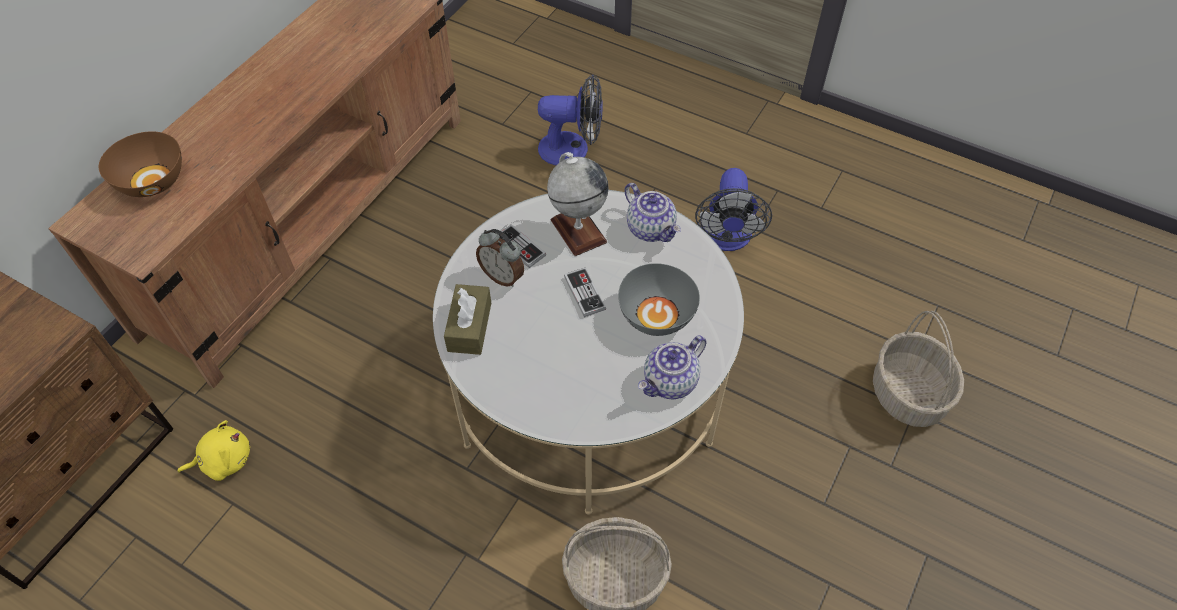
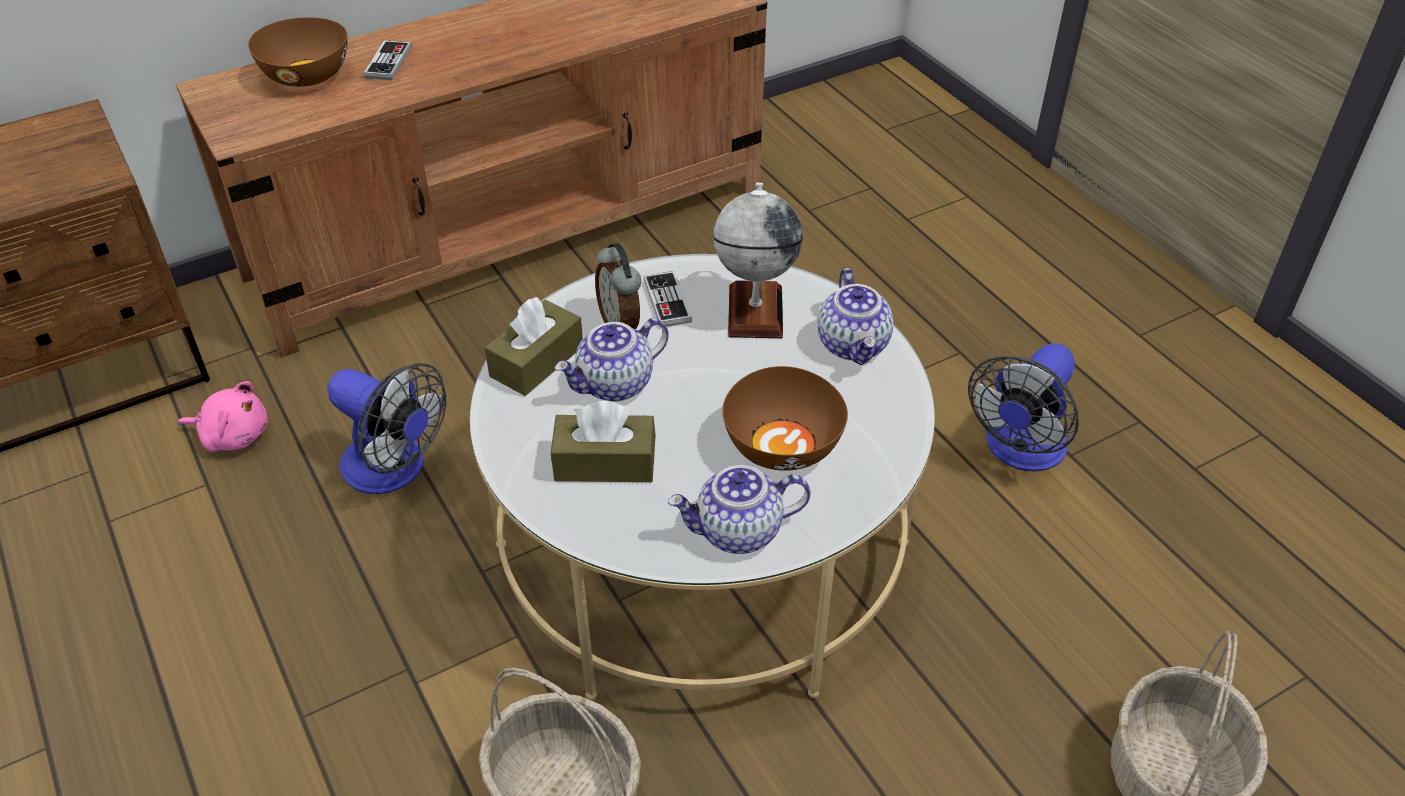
camera: 30 degrees right, 10 degrees down
yellow plush toy [178,420,250,481] -> pink plush toy [178,381,268,452]
fan [538,74,603,166] -> fan moved to [327,363,446,494]
game controller [564,267,606,317] -> game controller moved to [364,40,411,80]
grey bowl [618,263,700,336] -> brown bowl [722,366,848,471]
none -> brown tissue box [551,401,655,482]
none -> teapot [554,318,669,402]

